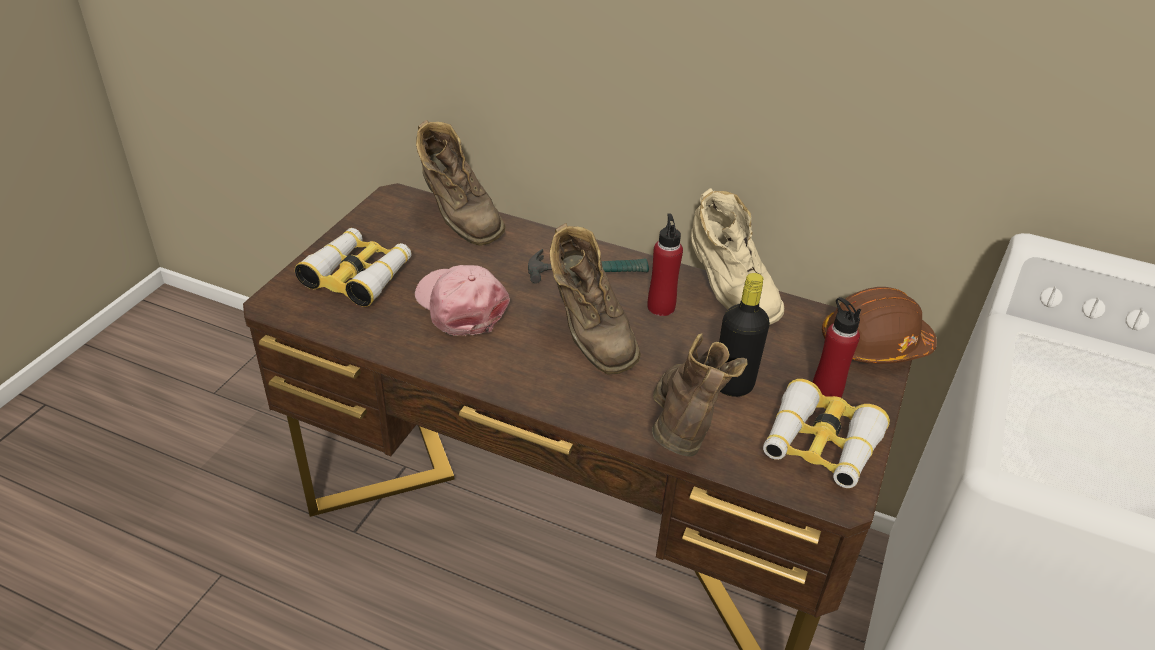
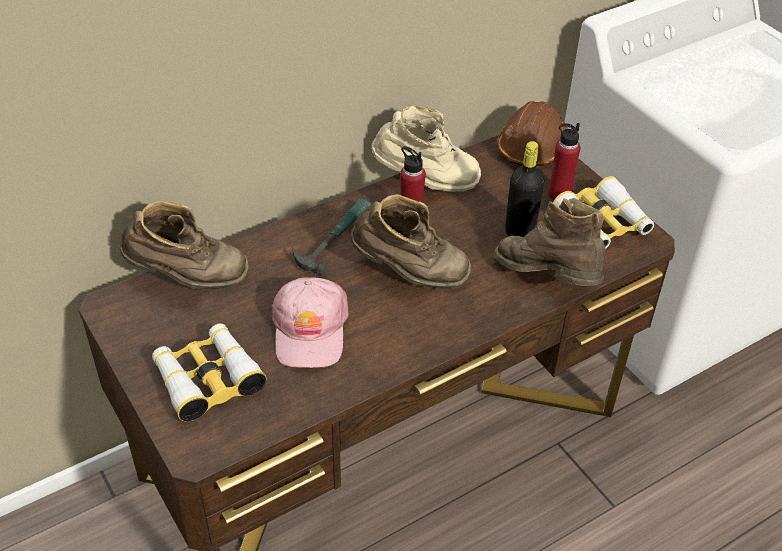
camera: 55 degrees left, 5 degrees up
pink cap [415,265,510,336] -> pink cap turned 90 degrees counterclockwise [272,277,349,368]

